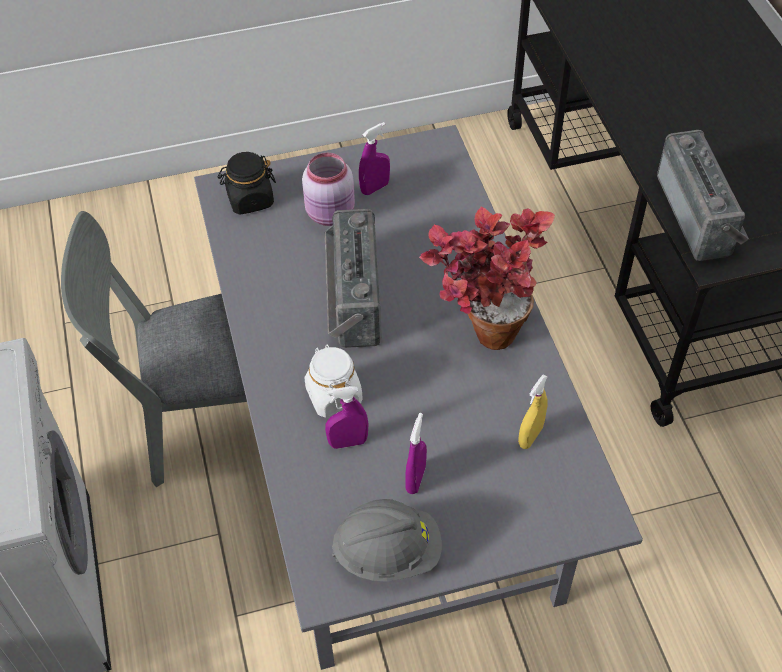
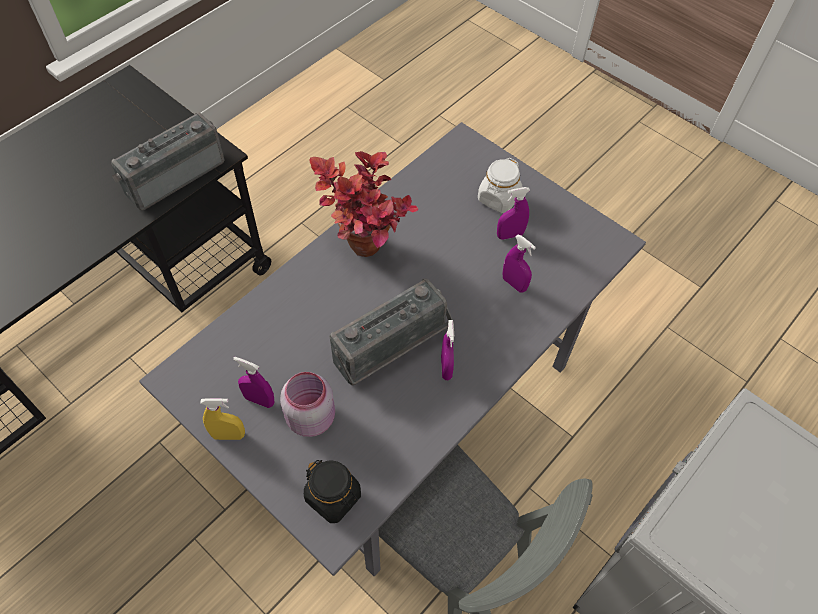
camera: 125 degrees left, 5 degrees up
white jar [304,344,363,417] -> white jar moved to [478,158,523,213]
grey hard hat [332,499,442,582] -> none
yellow spray bottle [518,374,548,449] -> yellow spray bottle moved to [200,398,245,440]
none -> purple spray bottle [441,320,454,380]

